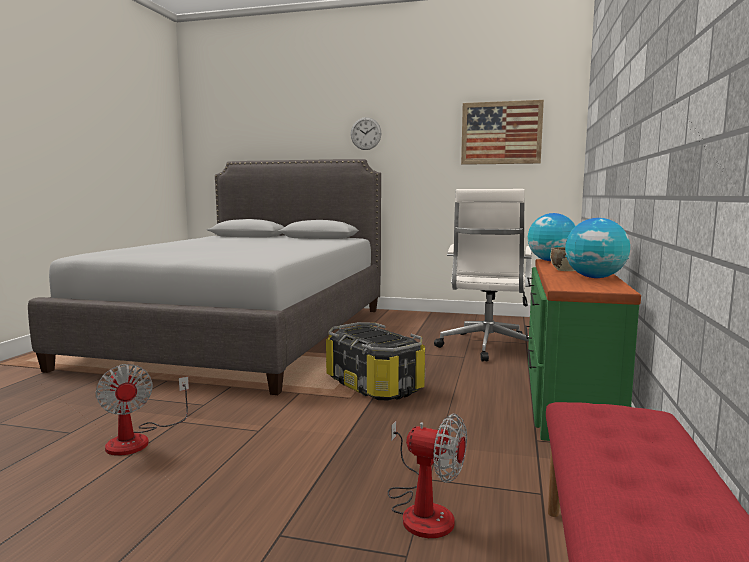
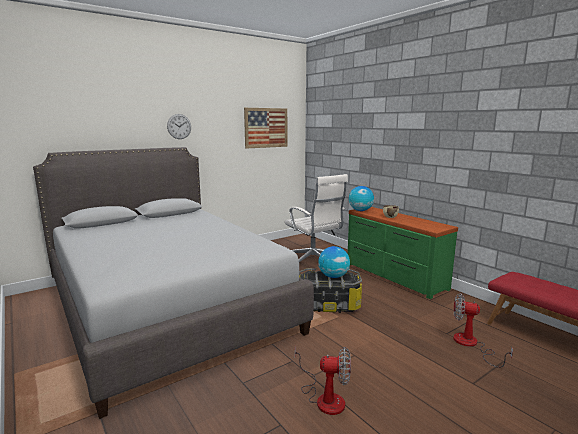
camera: 50 degrees left, 5 degrees up
fan [388,413,467,538] -> fan turned 135 degrees counterclockwise [454,293,513,368]
globe [565,218,630,278] -> globe moved to [318,246,350,278]

